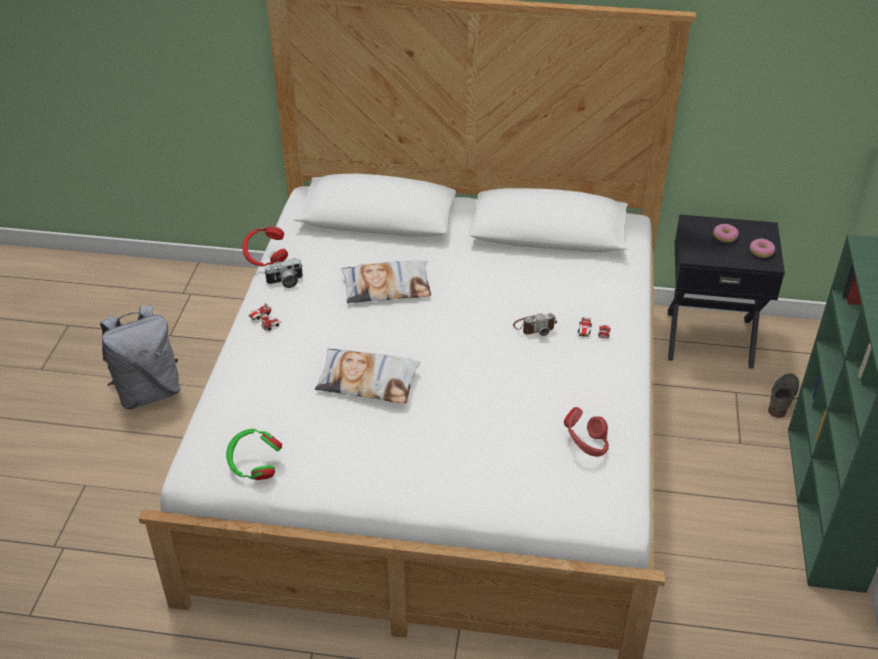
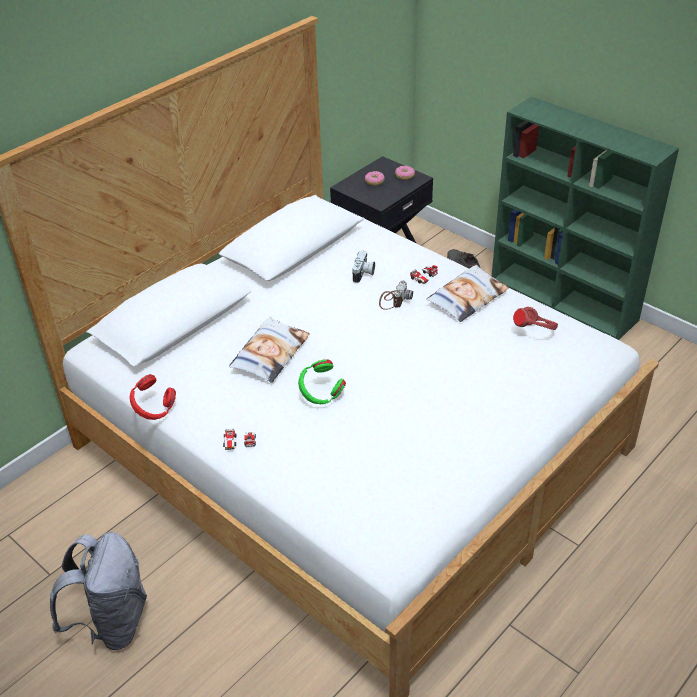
camera: 55 degrees left, 0 degrees up
green headphones [226,429,282,480] -> green headphones moved to [298,359,346,404]
camera [264,258,303,288] -> camera moved to [352,250,375,283]
pillow [315,349,421,403] -> pillow moved to [426,265,509,322]

